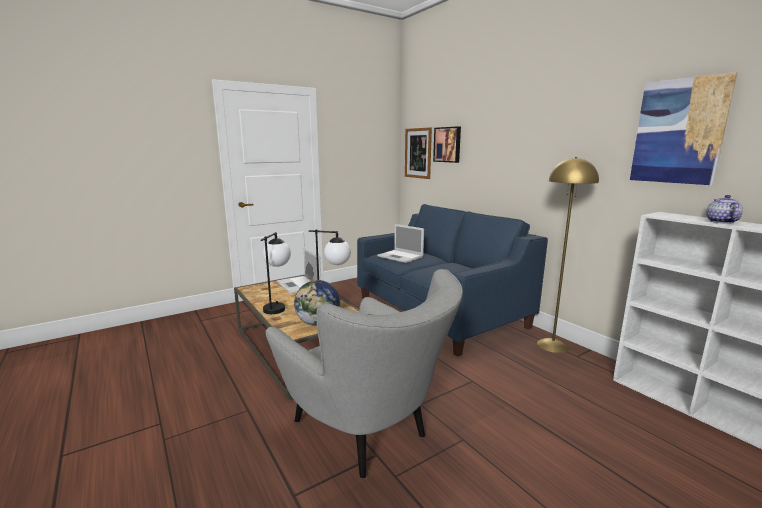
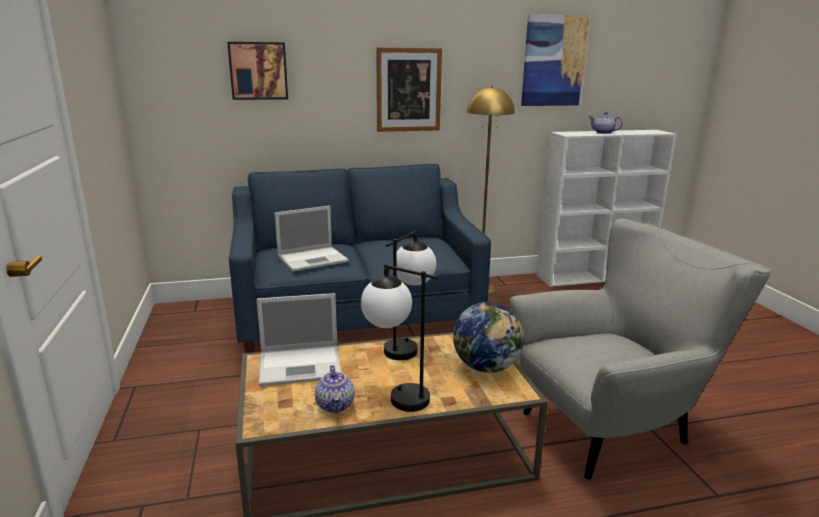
camera: 70 degrees left, 5 degrees up
picture [405,127,432,179] -> picture moved to [376,47,442,132]
none -> teapot [315,365,355,413]

